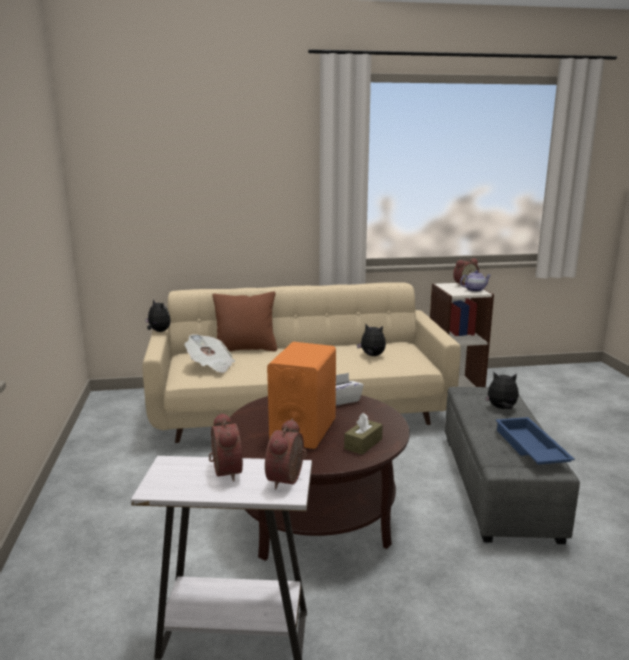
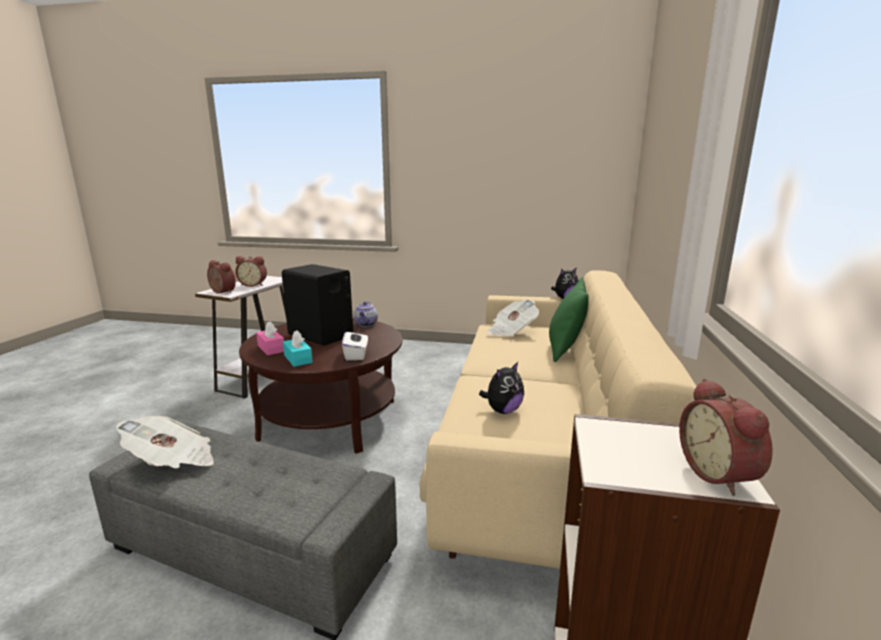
camera: 110 degrees right, 0 degrees up
brown pillow [212,291,277,351] -> green pillow [549,277,589,362]
orange speaker [267,342,336,449] -> black speaker [282,264,353,346]
brown tissue box [344,413,383,455] -> pink tissue box [256,321,284,355]
teapot [460,270,491,292] -> teapot moved to [354,302,378,327]
plush toy [485,372,519,409] -> none
blue tray [495,417,575,465] -> newspaper [116,416,214,468]
none -> turquoise tissue box [283,331,313,367]

